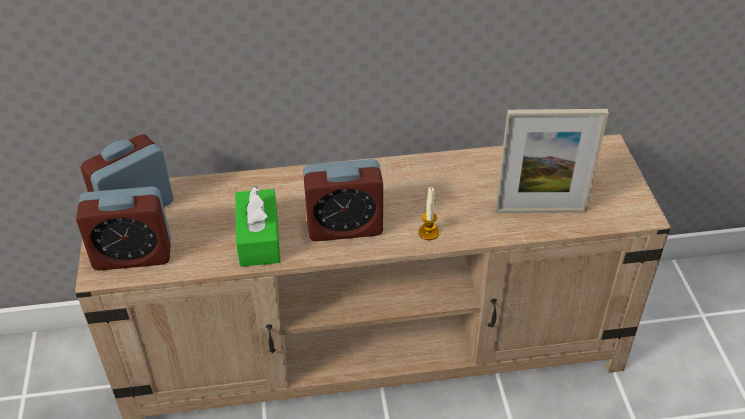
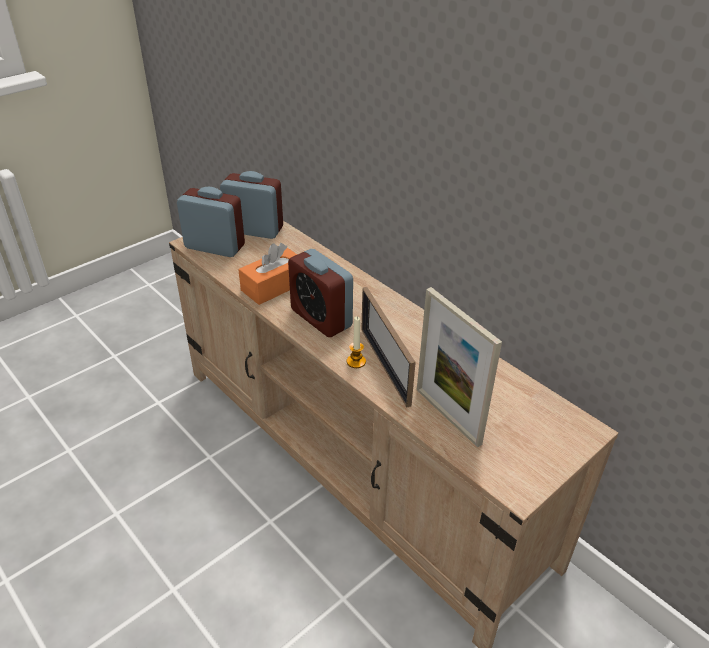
camera: 55 degrees right, 5 degrees down
alarm clock [76,186,171,271] -> alarm clock turned 150 degrees clockwise [177,187,245,257]
green tissue box [235,186,280,267] -> orange tissue box [238,243,297,305]
none -> picture frame [361,287,416,407]

